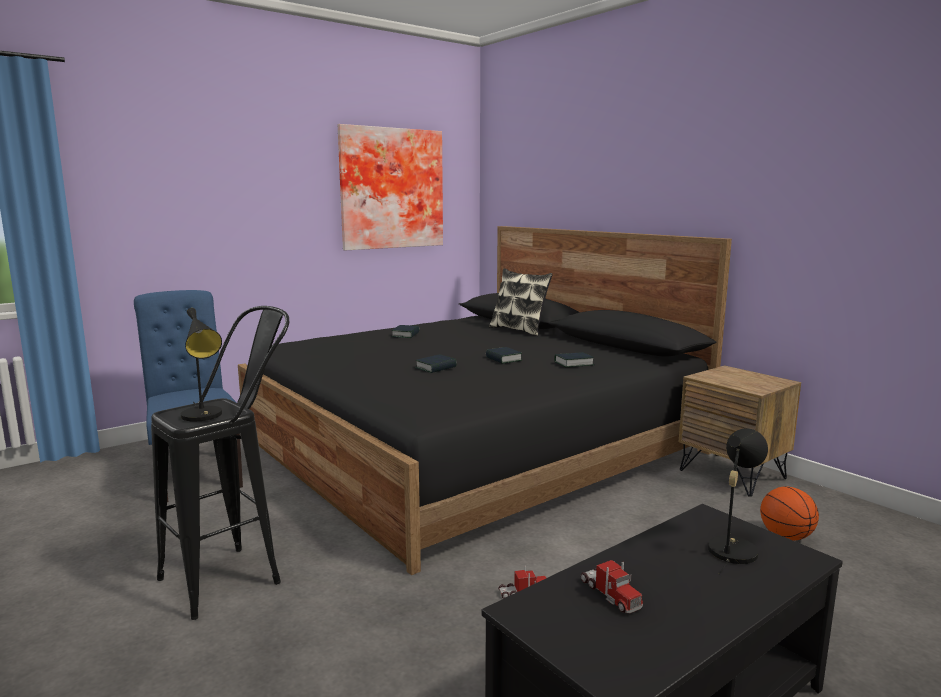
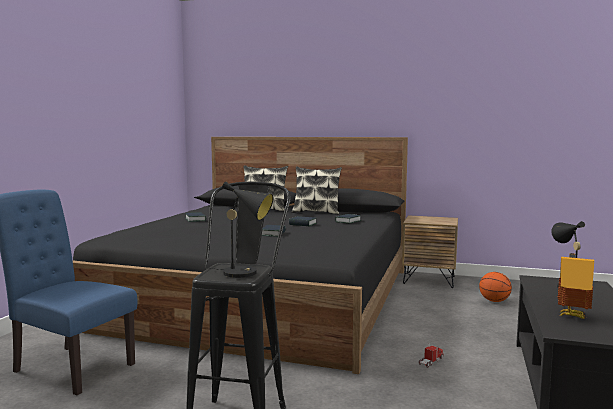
camera: 35 degrees left, 5 degrees down
picture [338,124,443,250] -> none
toy truck [581,560,643,614] -> toy house [558,253,594,319]
none -> pillow [292,167,342,215]

